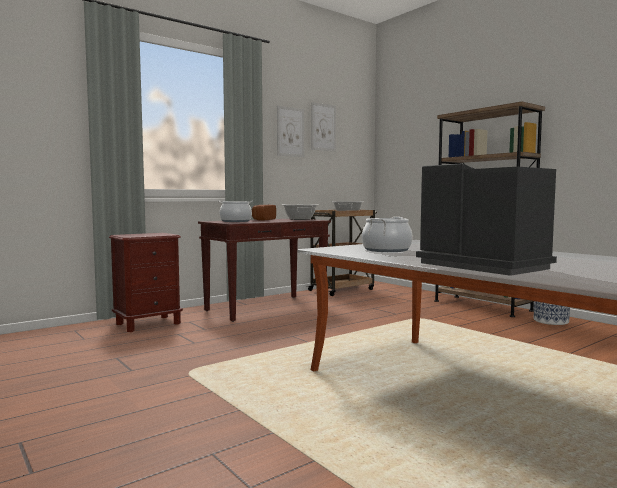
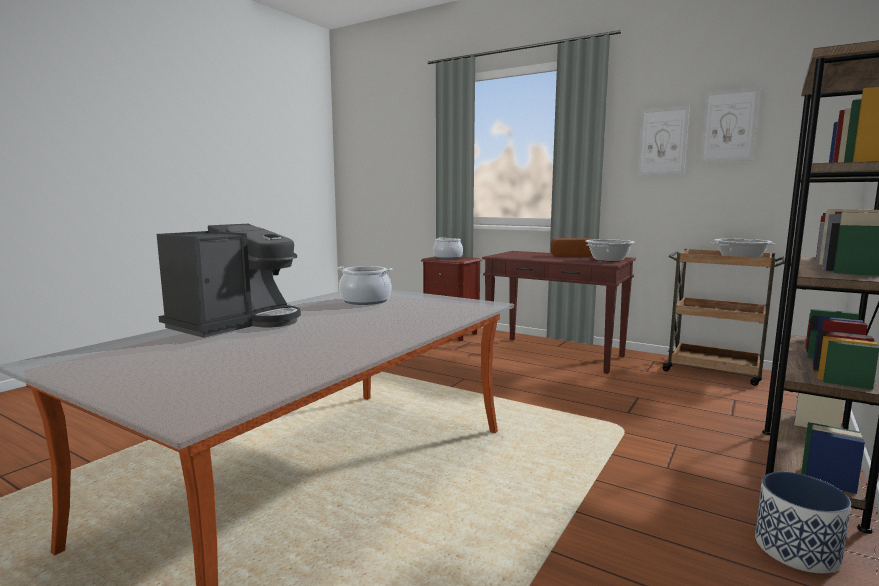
camera: 70 degrees right, 5 degrees up
cooking pot [218,201,253,222] -> cooking pot moved to [433,237,463,259]

